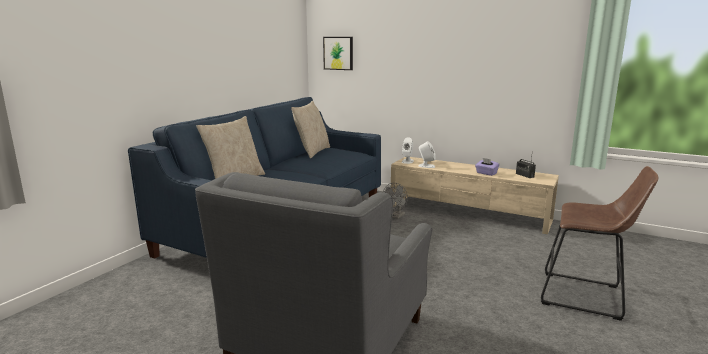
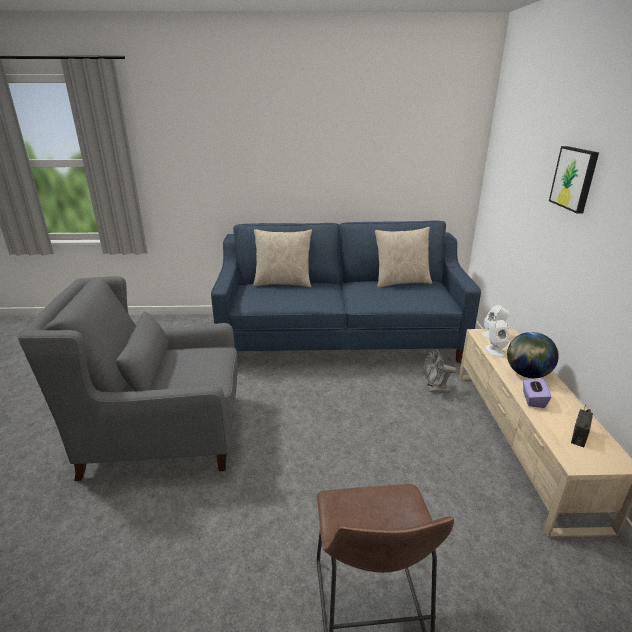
camera: 60 degrees right, 10 degrees up
picture [323,37,353,70] -> picture moved to [549,146,599,213]
none -> globe [507,332,559,378]

